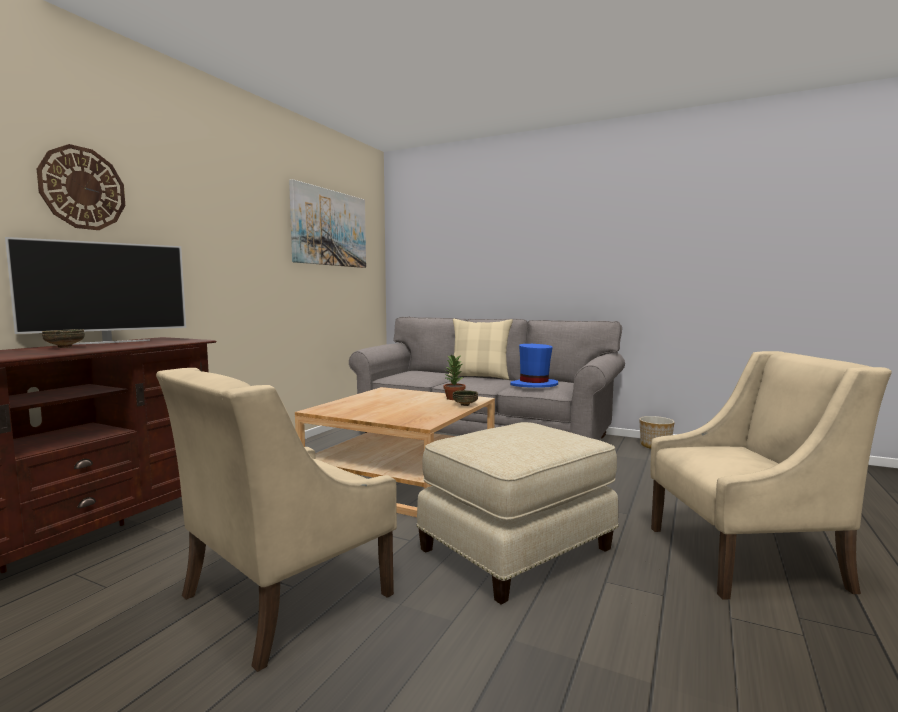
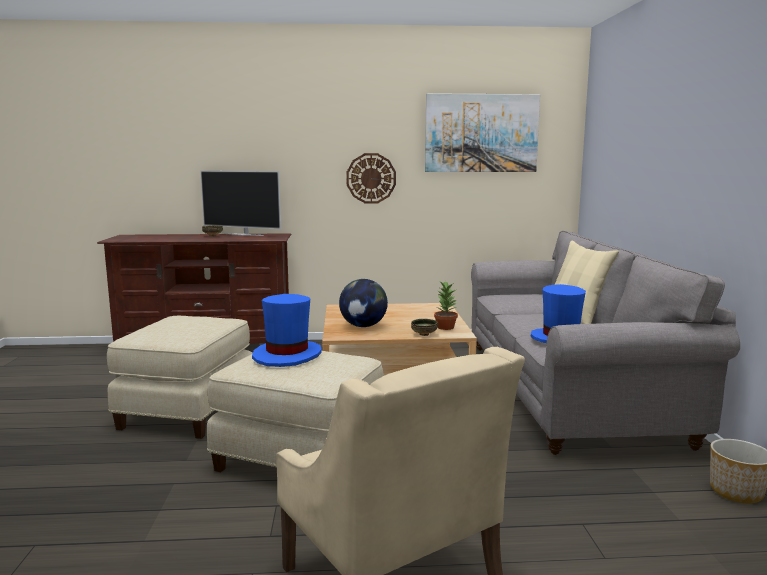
camera: 60 degrees right, 5 degrees up
wall clock [37,144,125,230] -> wall clock moved to [346,153,396,203]
beige armchair [156,368,397,672] -> beige ottoman [107,316,253,439]
none -> blue hat [252,294,322,367]
none -> globe [339,279,388,327]

